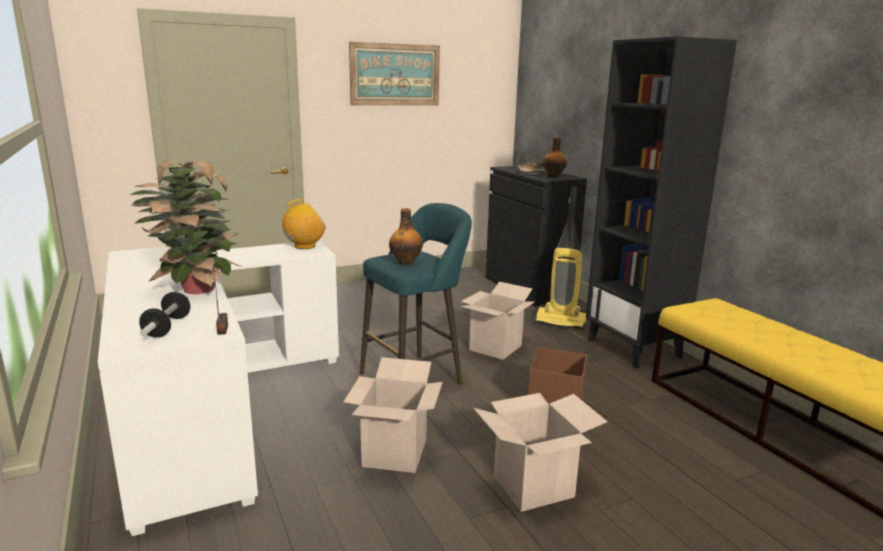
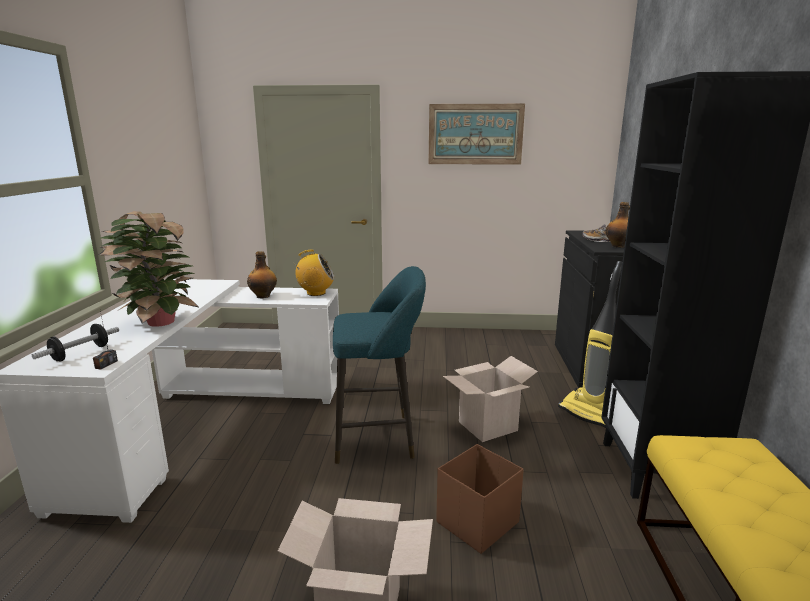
camera: 30 degrees right, 0 degrees up
cardboard box [344,357,443,473] -> none
bottle [389,208,423,265] -> bottle moved to [247,251,277,298]

